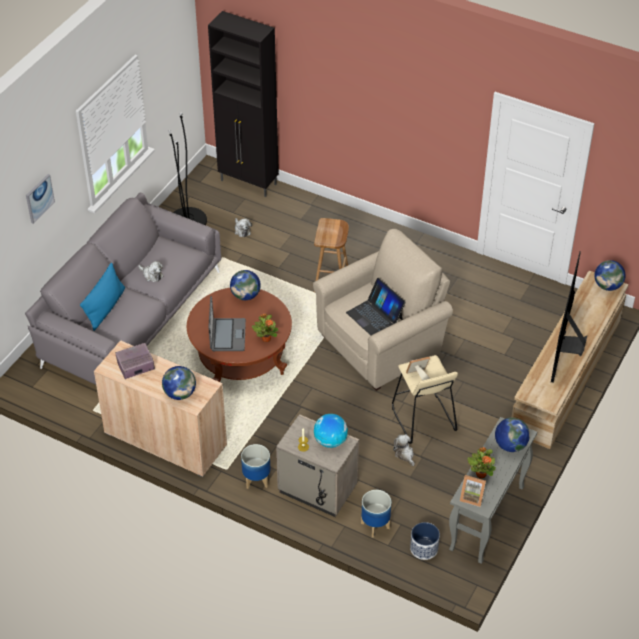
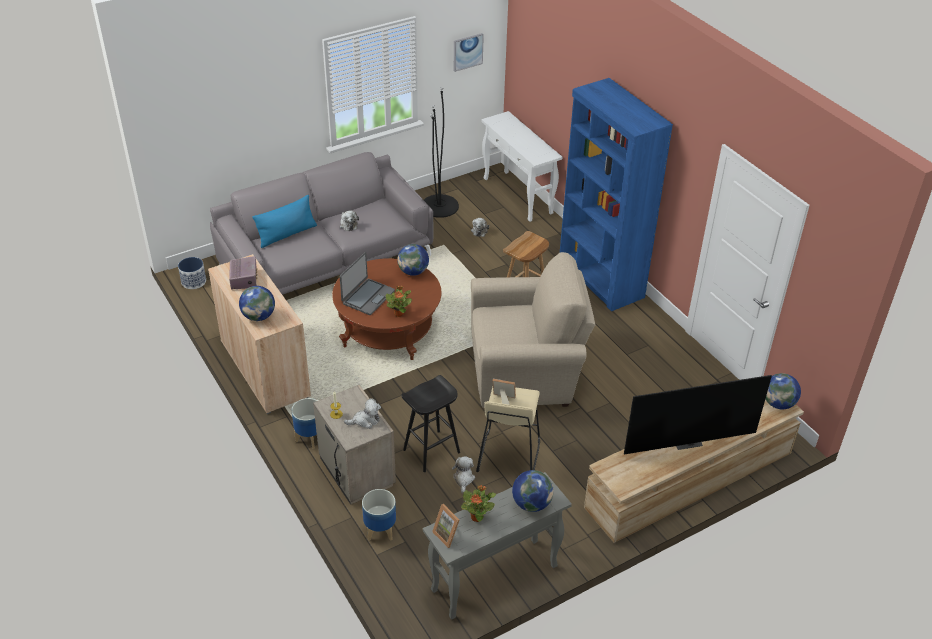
camera: 30 degrees right, 5 degrees down
picture [26,174,55,224] -> picture moved to [454,33,484,72]
radio [116,343,155,379] -> radio turned 75 degrees clockwise [229,256,257,290]
black cabinet [208,11,279,197] -> white console table [481,111,562,222]
globe [314,414,348,448] -> plush toy [344,398,381,429]
laptop [346,278,406,335] -> none
planter [410,522,440,560] -> planter moved to [178,257,206,289]
television [551,251,587,383] -> television turned 150 degrees counterclockwise [624,375,772,455]
none -> black stool [401,375,460,472]
none -> blue bookcase [560,78,673,311]

